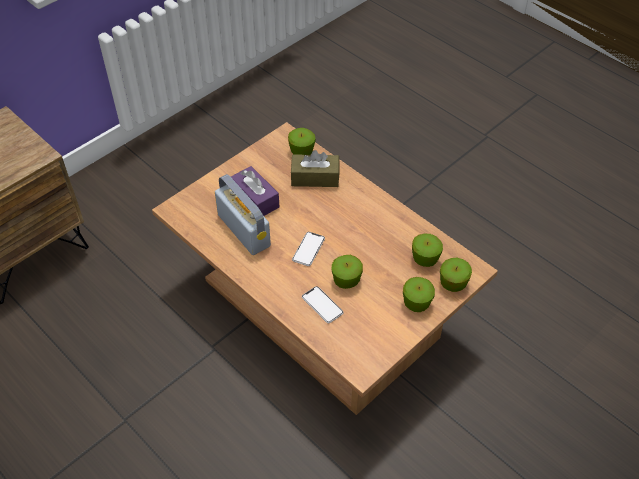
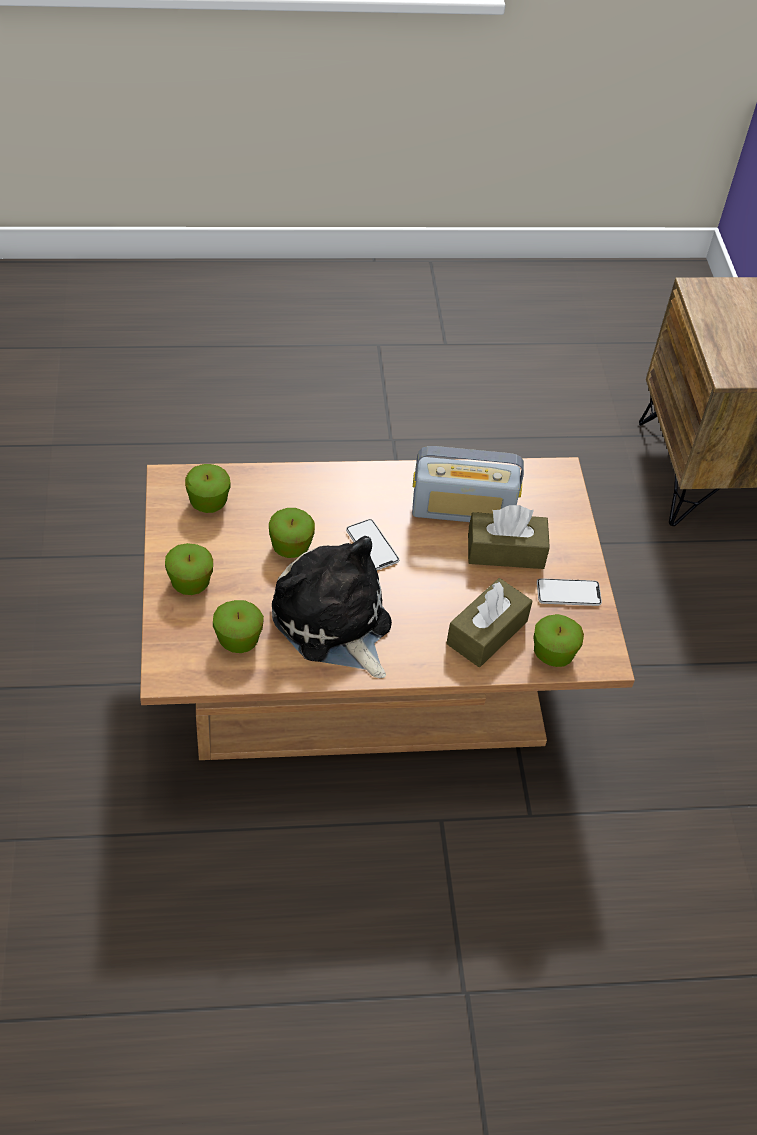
camera: 125 degrees right, 0 degrees up
purple tissue box [231,166,279,216] -> brown tissue box [468,505,550,569]
phone [302,286,344,323] -> phone moved to [537,578,602,606]
apple [440,258,472,292] -> apple moved to [185,464,231,513]
none -> plush toy [272,536,392,678]

